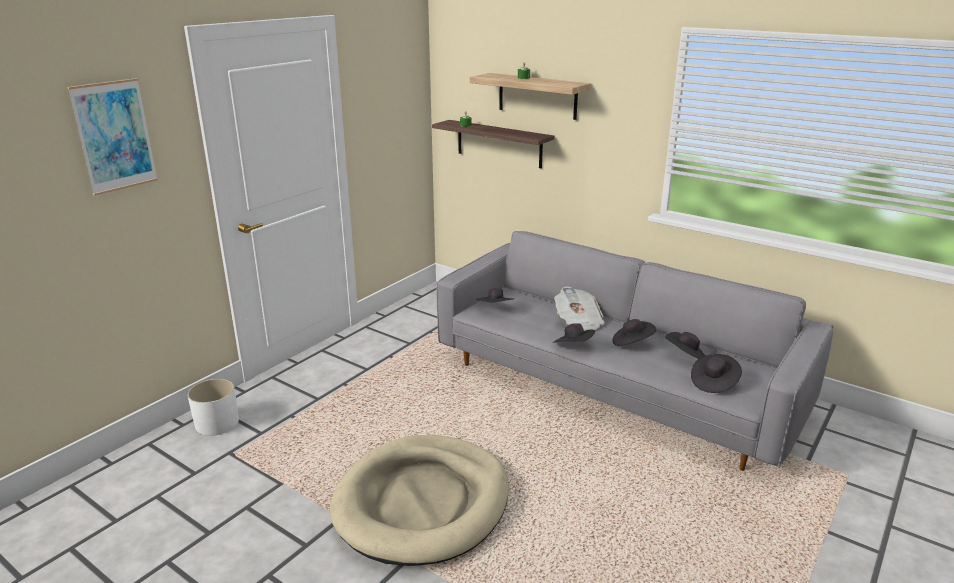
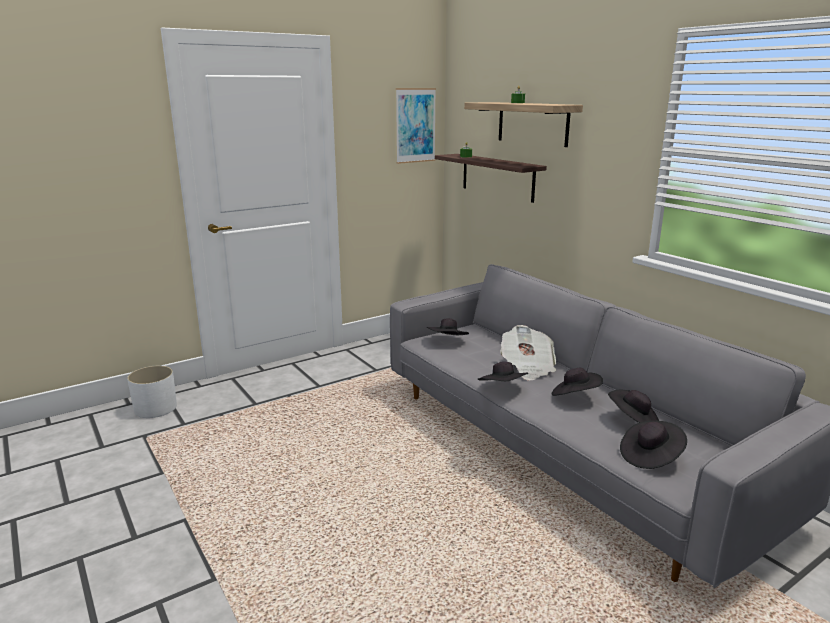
camera: 20 degrees right, 5 degrees down
picture [67,78,158,196] -> picture moved to [396,88,436,164]
beige dog bed [330,435,509,566] -> none

